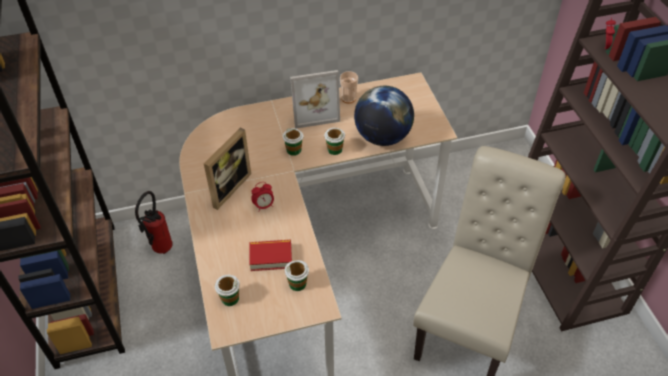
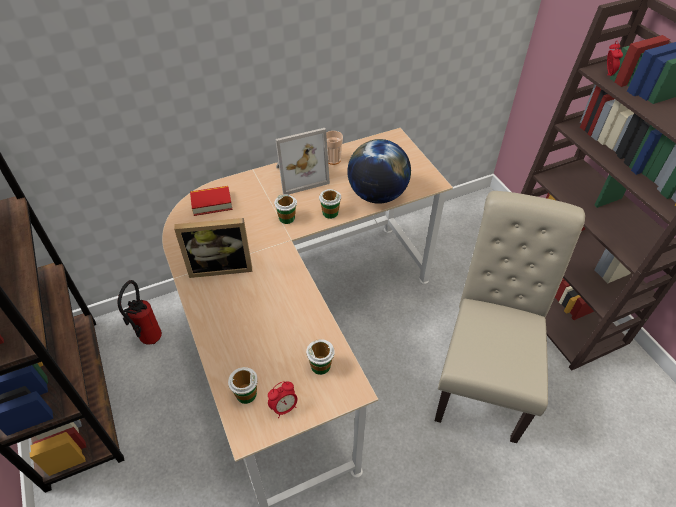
camera: 10 degrees left, 0 degrees up
picture frame [204,128,251,210] -> picture frame turned 60 degrees clockwise [174,218,252,278]
book [249,240,292,271] -> book moved to [190,186,232,216]
alarm clock [251,182,274,212] -> alarm clock moved to [268,381,298,418]

